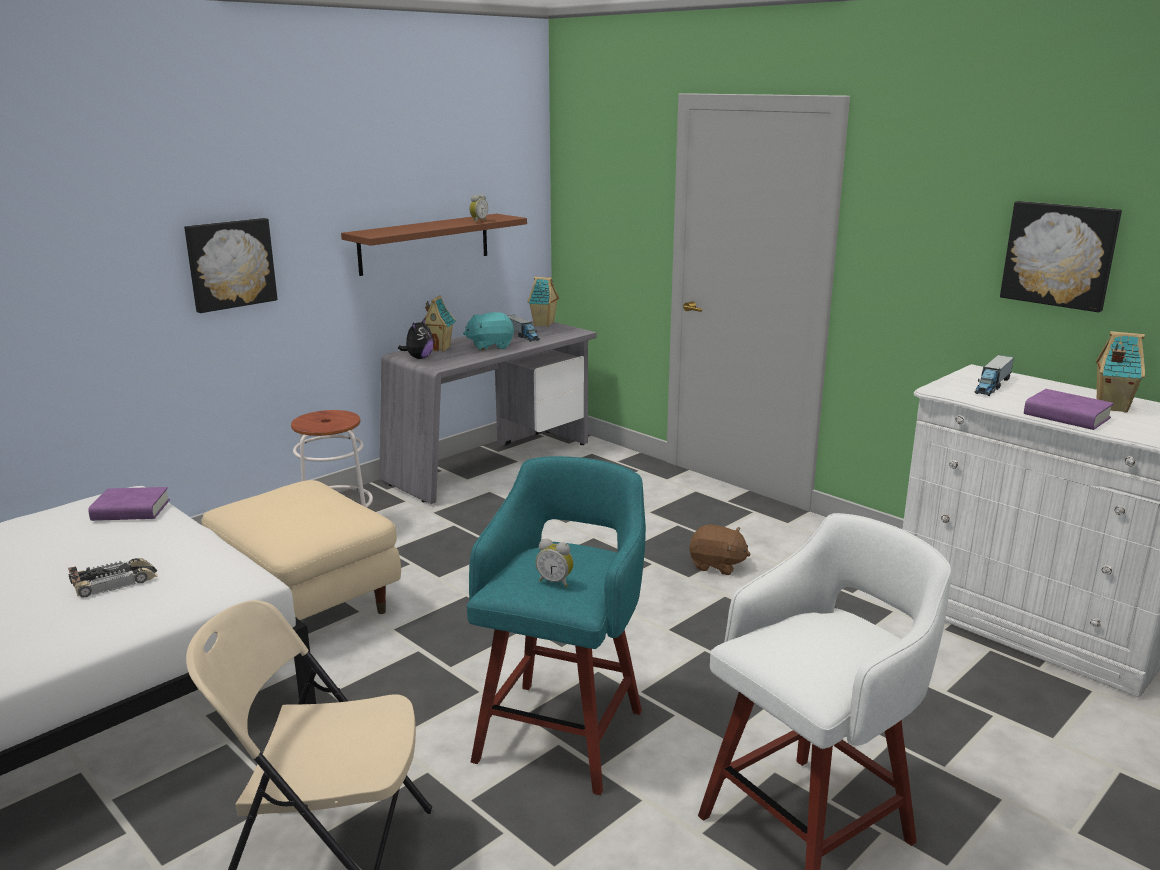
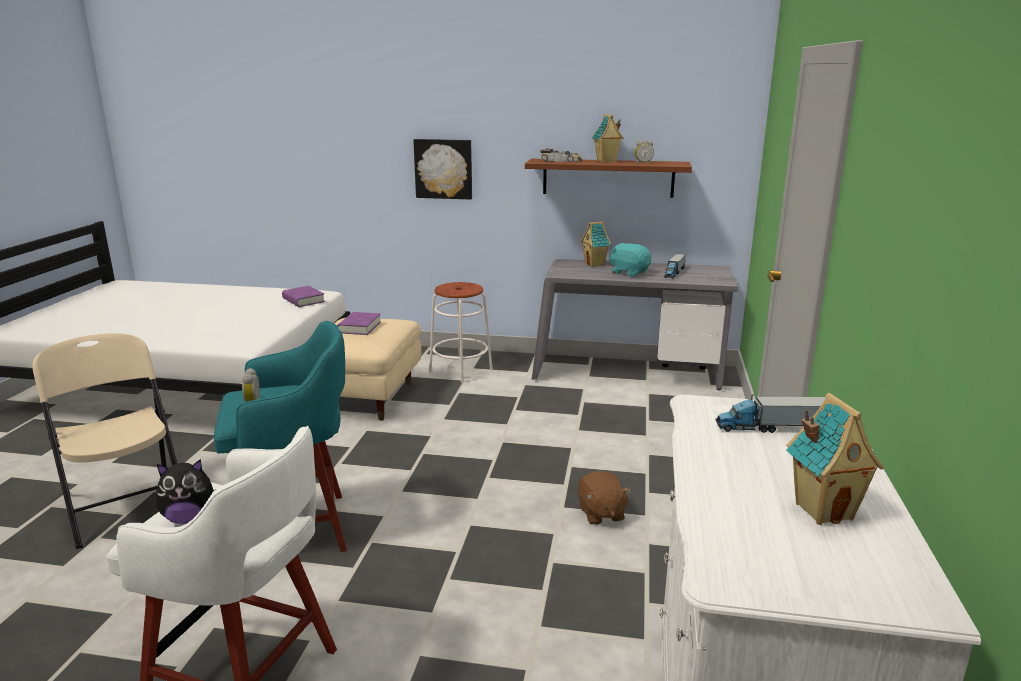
camera: 55 degrees right, 0 degrees up
toy car [68,558,158,597] -> toy car moved to [540,148,583,162]
plush toy [398,318,434,359] -> plush toy moved to [156,459,216,524]
toy house [528,277,559,327] -> toy house moved to [592,114,623,162]
picture [1000,201,1122,312] -> none
purple book [1024,389,1114,430] -> purple book moved to [337,312,381,335]

